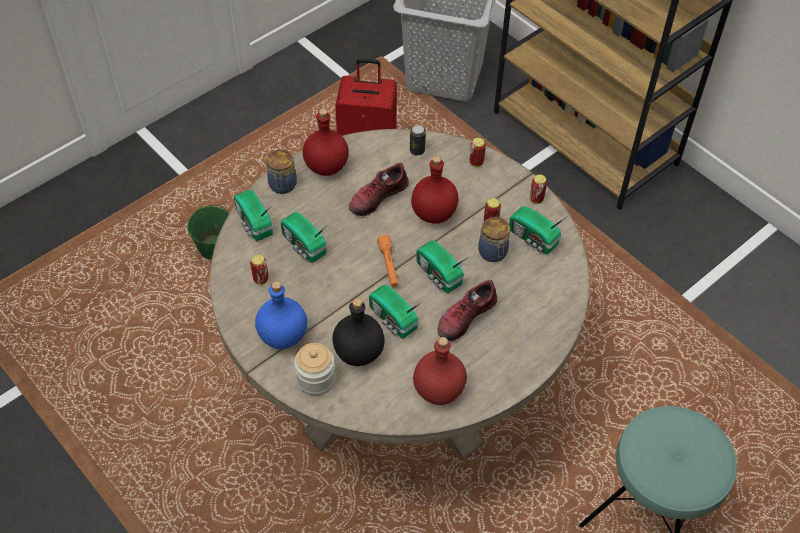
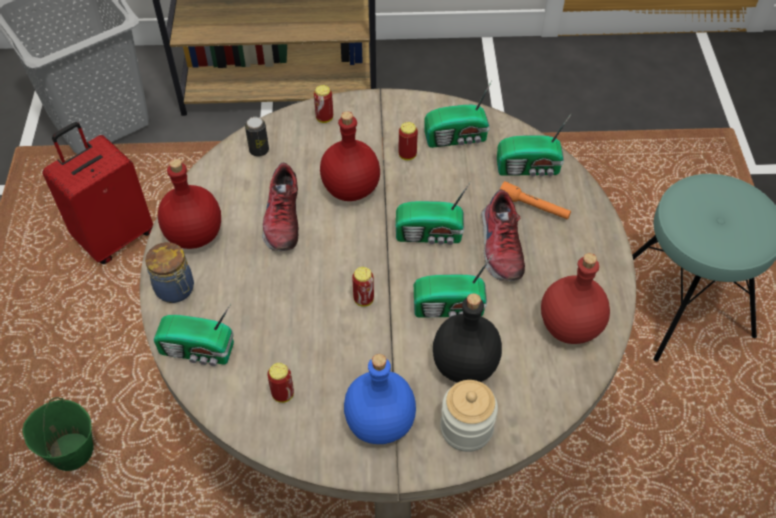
camera: 50 degrees left, 0 degrees up
radio [281,212,328,263] -> radio moved to [497,114,571,176]
orange flashlight [377,235,398,287] -> orange flashlight moved to [500,181,571,220]
jar [478,217,510,262] -> none
can [530,174,547,204] -> can moved to [352,267,374,307]

